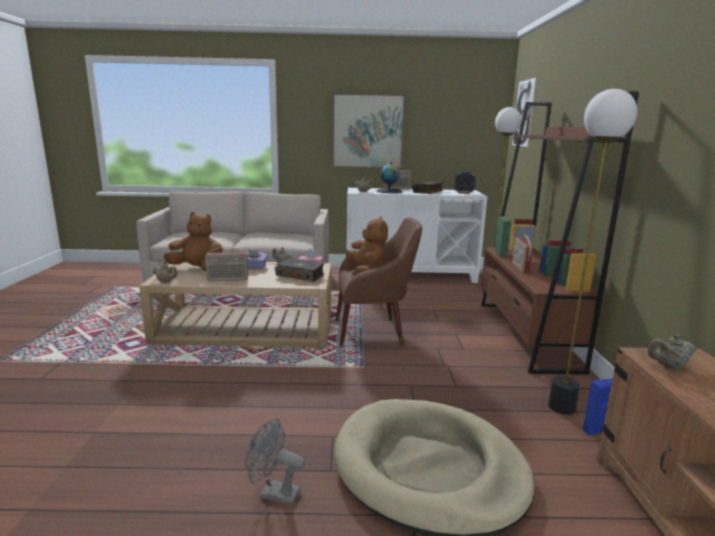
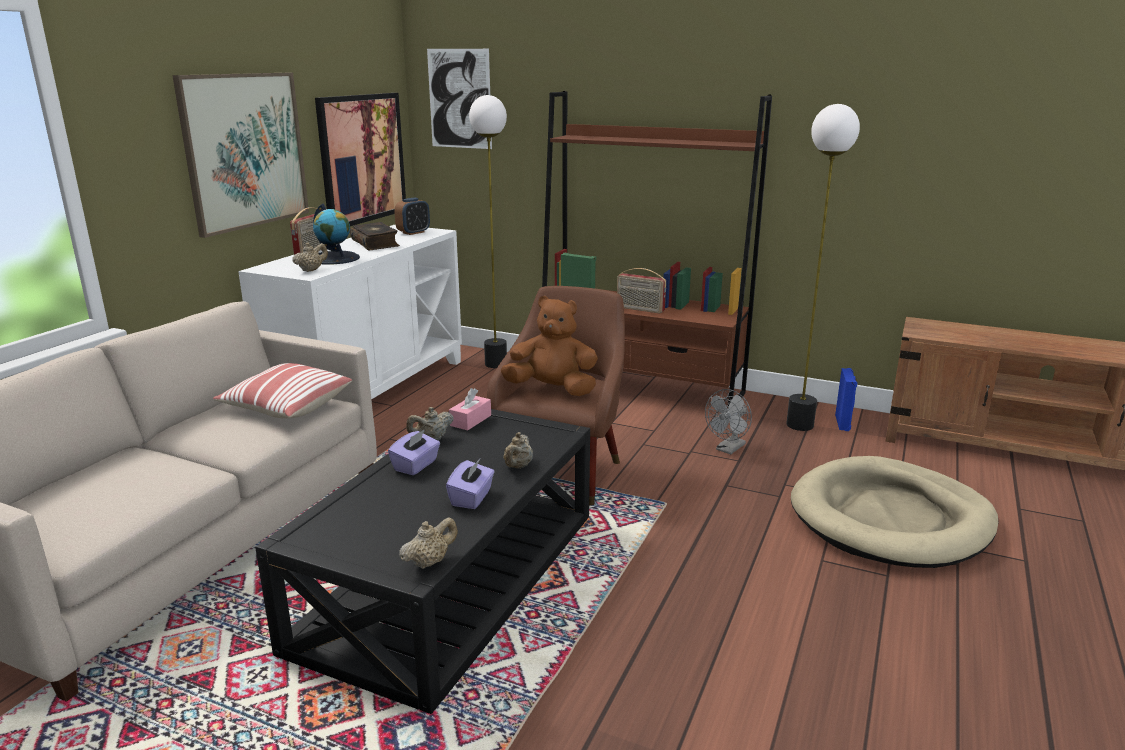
camera: 65 degrees left, 5 degrees up
beige coffee table [139,262,332,347] -> black coffee table [255,409,590,714]
brown plush toy [164,212,223,271] -> none
radio [205,247,248,281] -> purple tissue box [446,459,495,509]
grey fan [245,418,305,505] -> grey fan moved to [705,389,752,455]
book [275,258,324,282] -> none
beige teapot [648,334,696,369] -> beige teapot moved to [503,432,533,469]
none -> pillow [213,363,352,418]
none -> picture [315,93,406,226]

